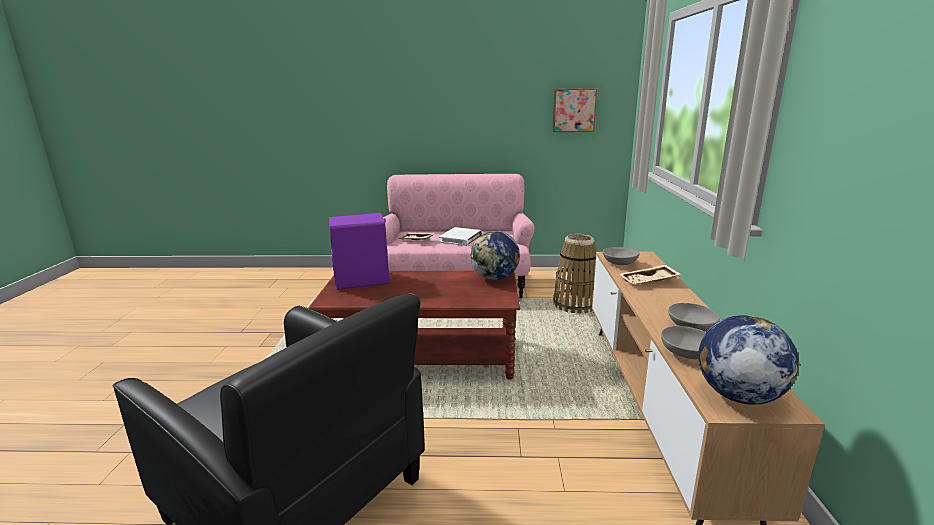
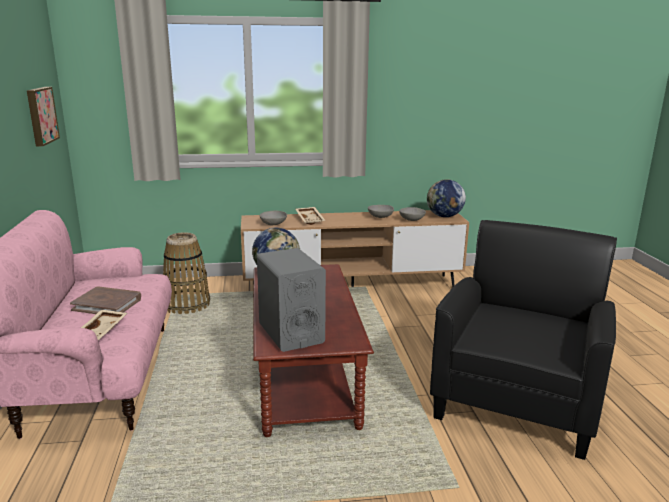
camera: 100 degrees left, 0 degrees up
purple speaker [329,213,390,290] -> grey speaker [257,248,326,352]
white book [439,227,482,246] -> brown book [70,286,141,314]

